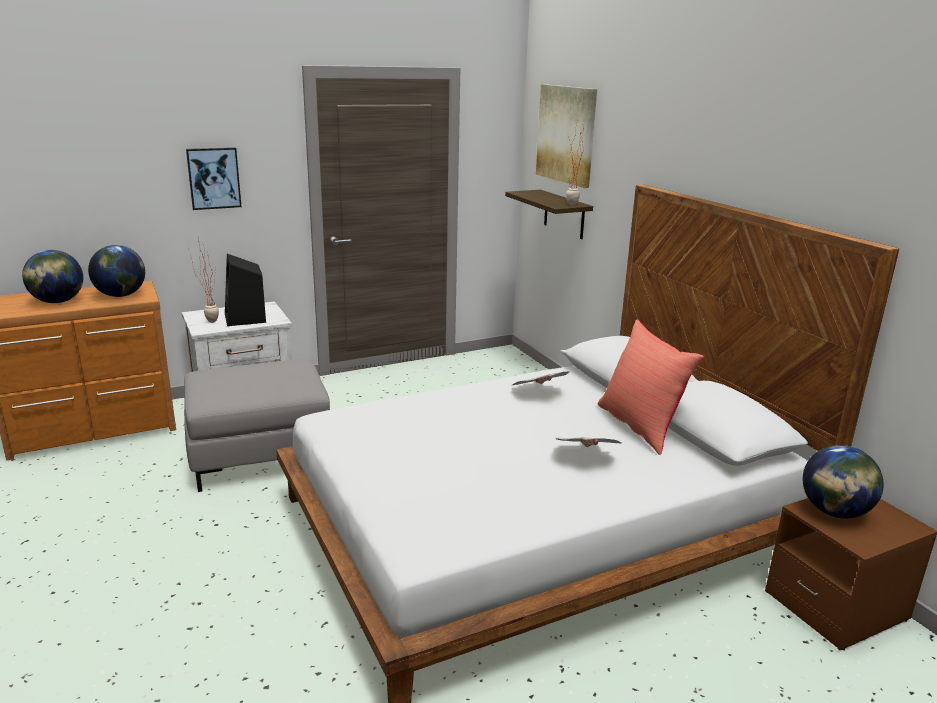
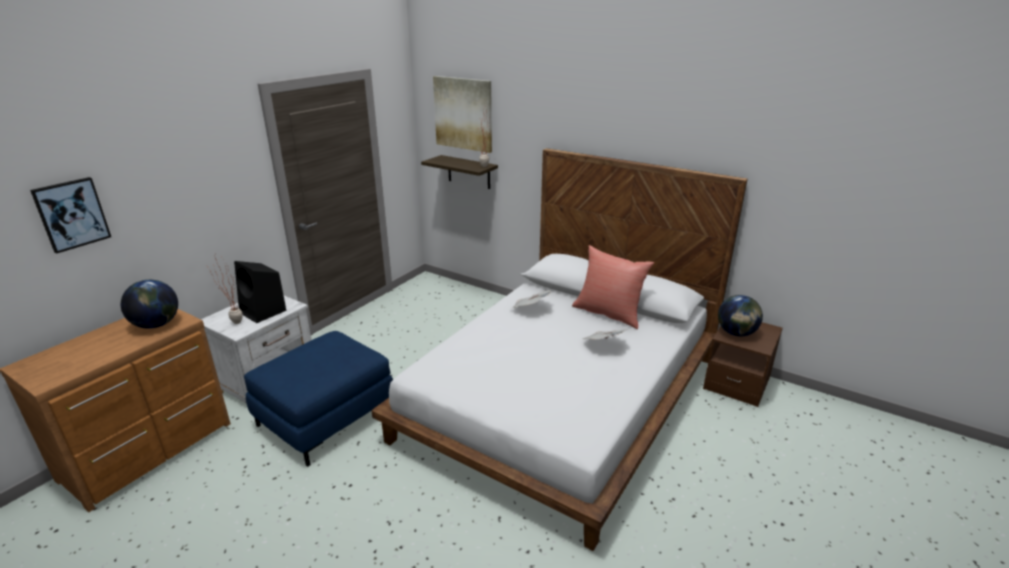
camera: 30 degrees left, 5 degrees up
globe [22,250,83,303] -> none
grey ottoman [184,359,330,492] -> blue ottoman [244,331,393,467]
picture [186,147,241,210] -> picture moved to [30,177,111,254]

